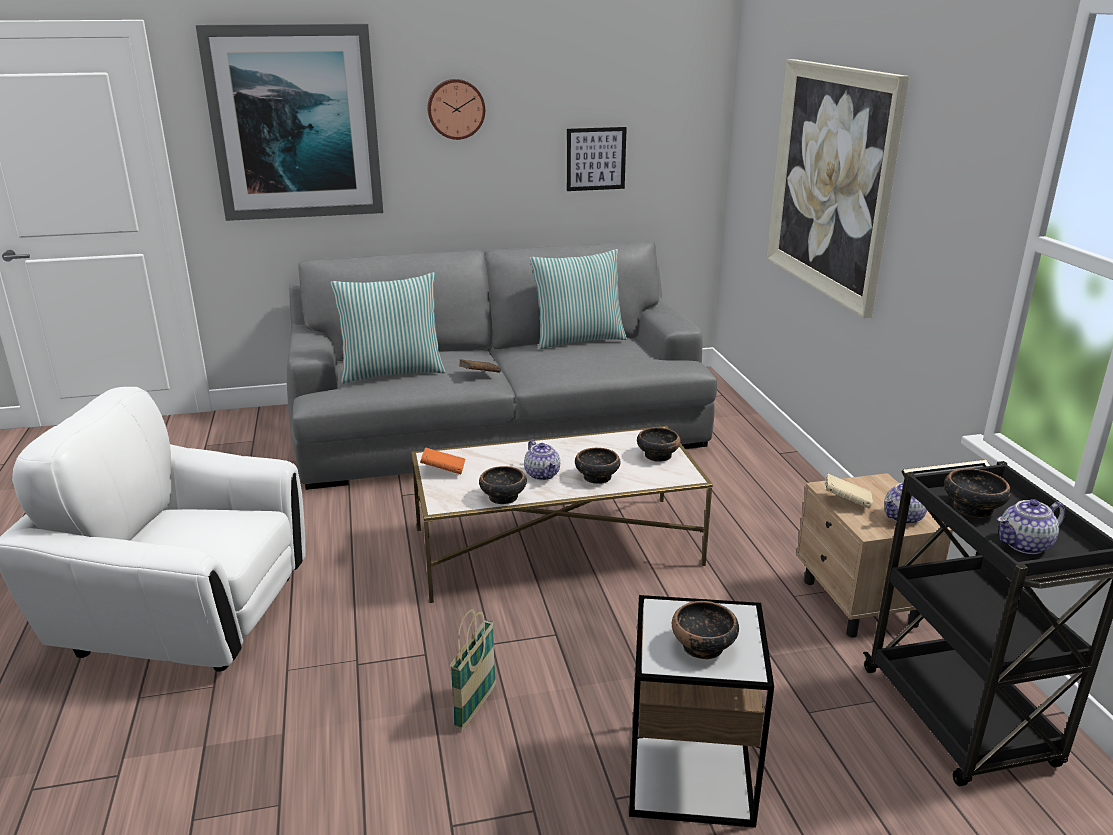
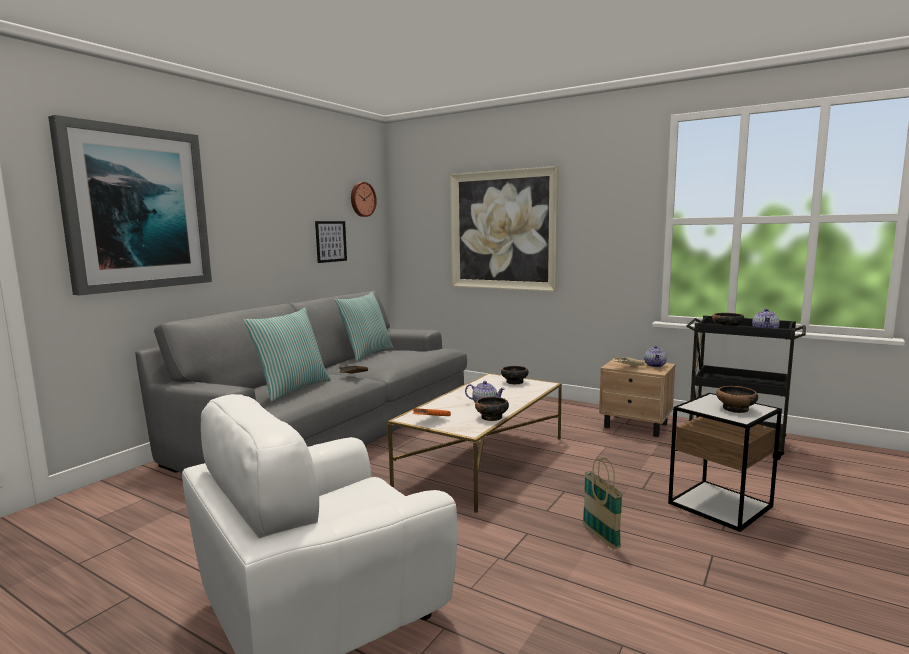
camera: 45 degrees left, 15 degrees down
wall clock [427,79,485,140] -> wall clock moved to [351,182,377,217]
bowl [575,448,620,484] -> none

